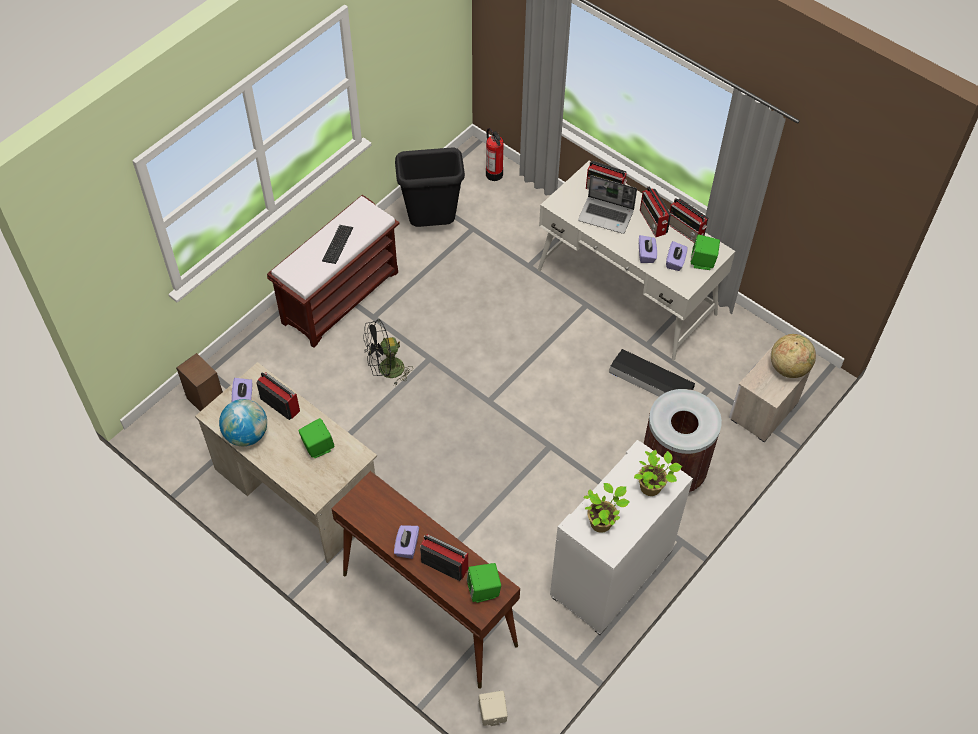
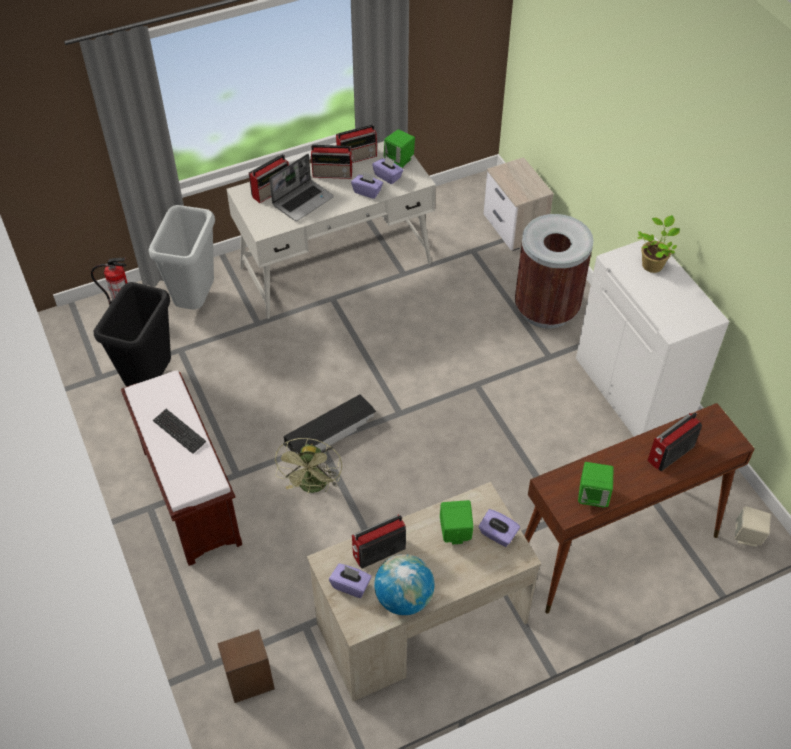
camera: 65 degrees left, 5 degrees down
black fan [363,319,413,386] -> green fan [275,438,342,494]
purple tissue box [394,525,419,559] -> purple tissue box moved to [478,509,520,547]
green speaker [467,563,501,603] -> green speaker moved to [578,462,614,508]
potted plant [583,483,630,533] -> none
black storage box [609,349,695,396] -> black storage box moved to [284,394,376,454]
globe [771,334,816,378] -> none
none -> grey trash can [149,205,215,310]

